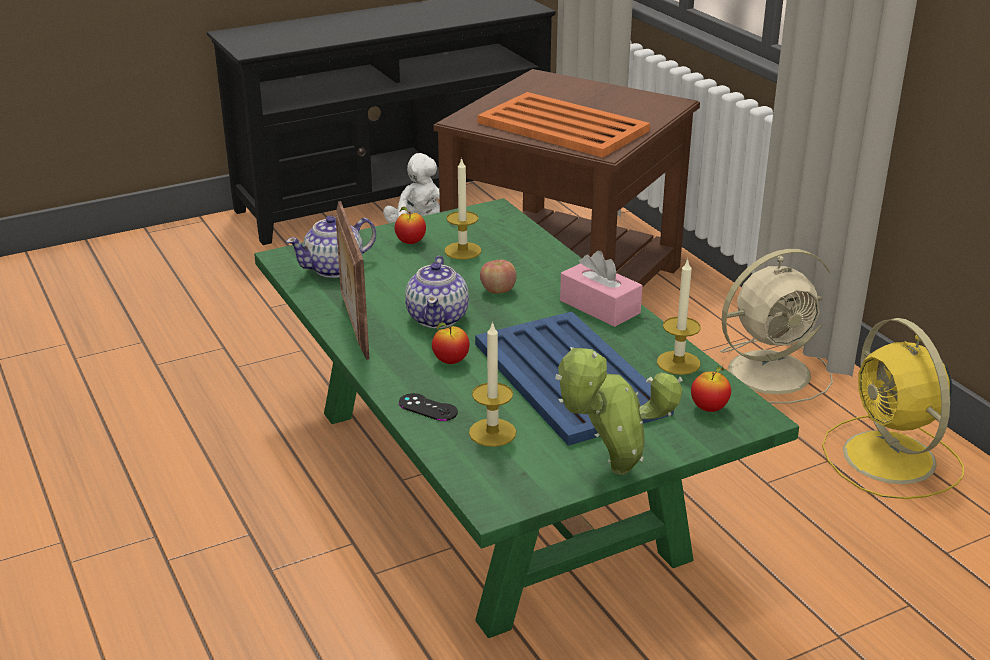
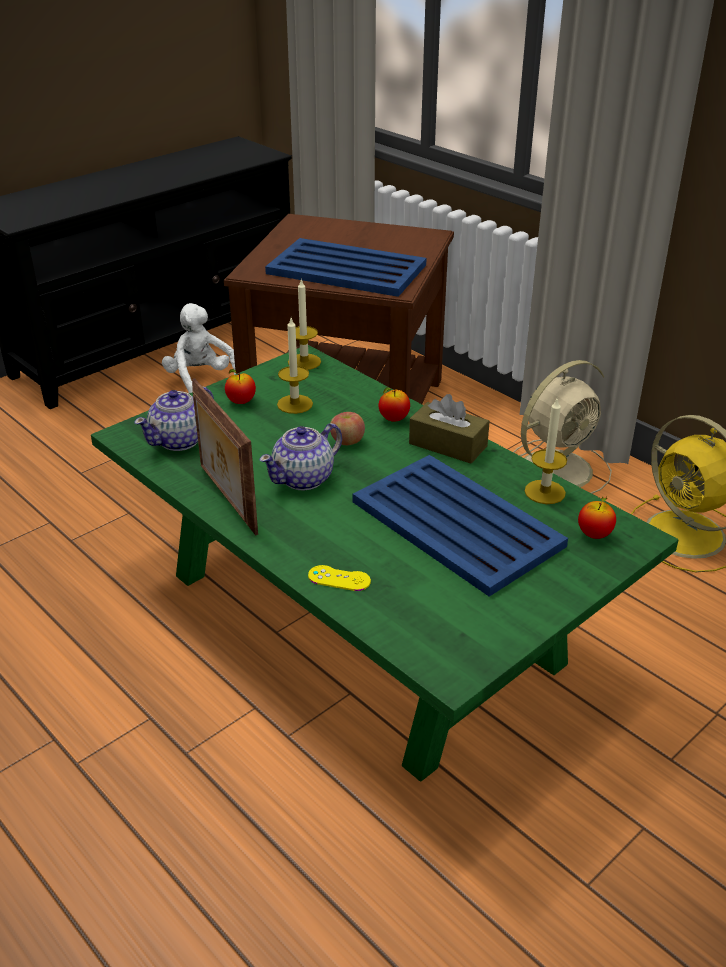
camera: 15 degrees left, 5 degrees up
black game controller [399,393,458,421] -> yellow game controller [308,565,371,591]
teapot [405,256,469,328] -> teapot turned 60 degrees clockwise [260,423,342,491]
apple [432,322,470,364] -> apple moved to [379,387,410,422]
candle [469,321,516,447] -> candle moved to [288,279,321,370]
orange tray [478,92,650,158] -> blue tray [265,238,426,297]
potted plant [555,347,683,475] -> none
pink tissue box [560,251,643,327] -> brown tissue box [409,394,490,464]

